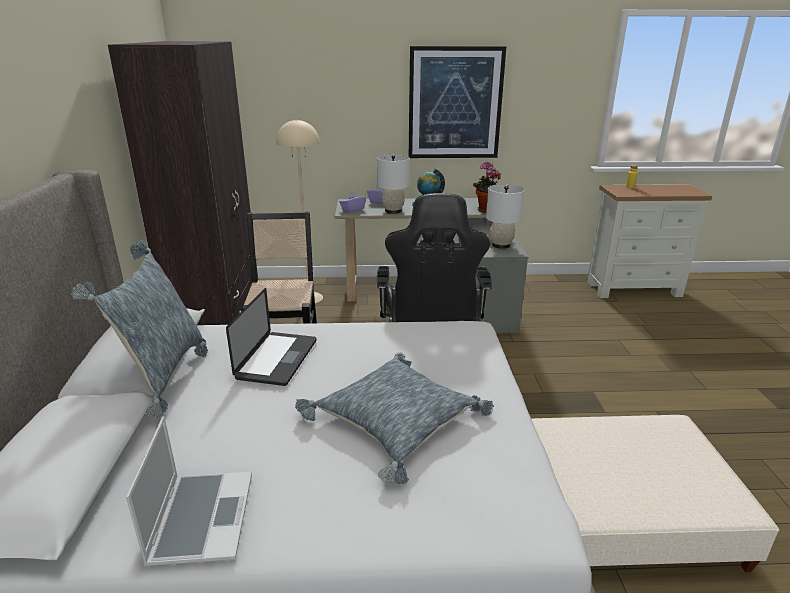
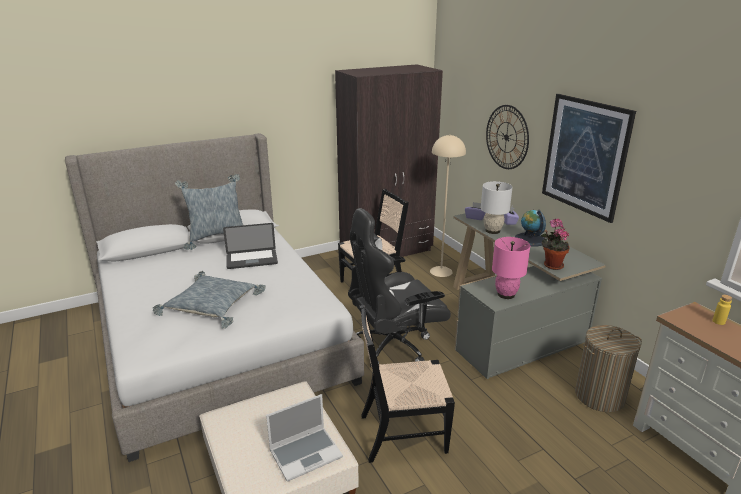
camera: 65 degrees right, 0 degrees up
laptop [126,416,252,566] -> laptop moved to [266,394,343,482]
white table lamp [486,184,525,249] -> pink table lamp [492,237,530,299]
none -> chair [359,305,455,463]
none -> wall clock [486,105,529,169]
none -> laundry basket [575,325,642,412]

